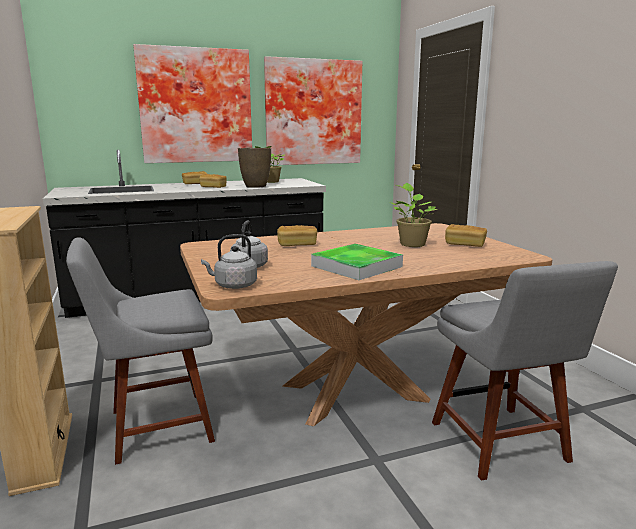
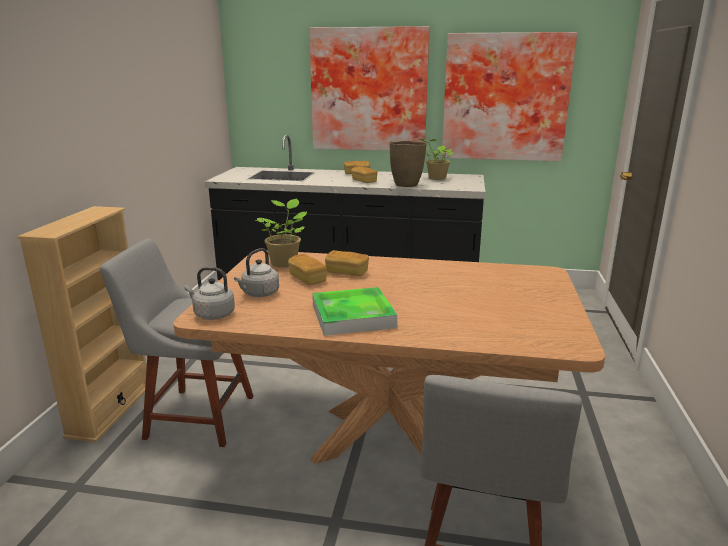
camera: 30 degrees right, 5 degrees up
potted plant [389,183,437,247] -> potted plant moved to [255,198,307,268]
bread [445,224,487,247] -> bread moved to [288,254,327,285]

